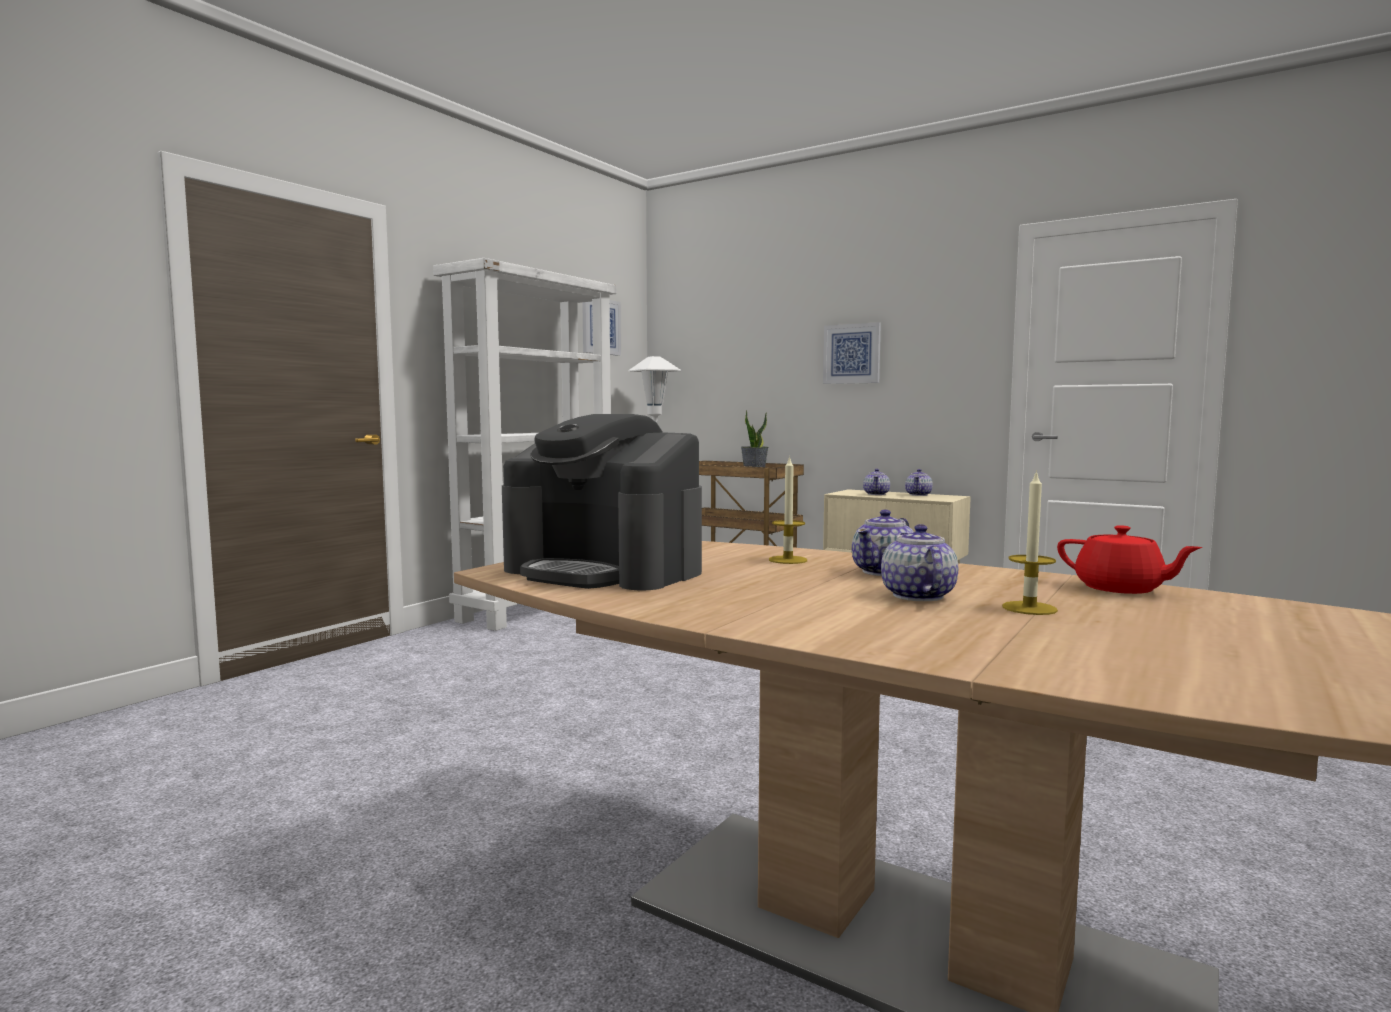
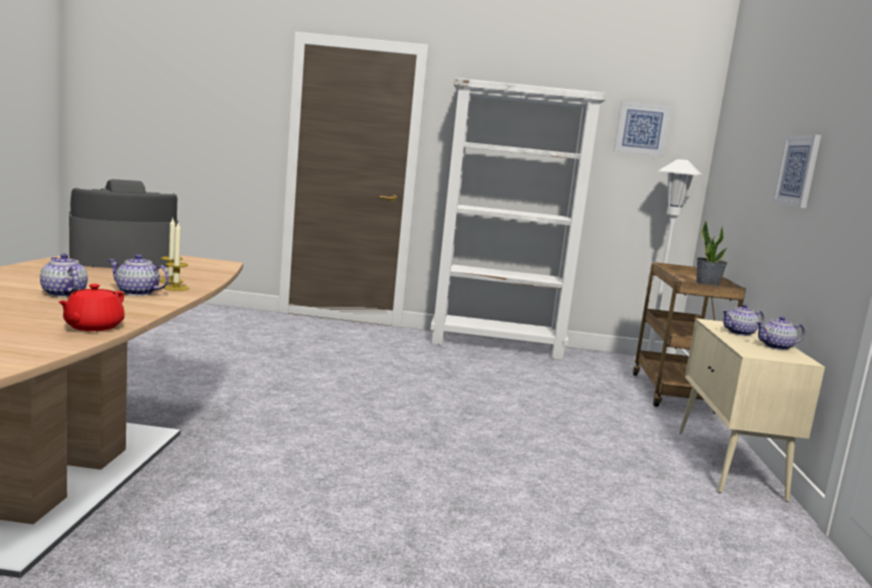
camera: 60 degrees right, 5 degrees up
coffee machine [502,414,702,590] -> coffee machine turned 60 degrees clockwise [69,179,178,268]
teapot [881,524,958,601] -> teapot turned 105 degrees counterclockwise [40,253,88,297]
candle [1002,470,1058,615] -> candle moved to [163,223,189,291]

